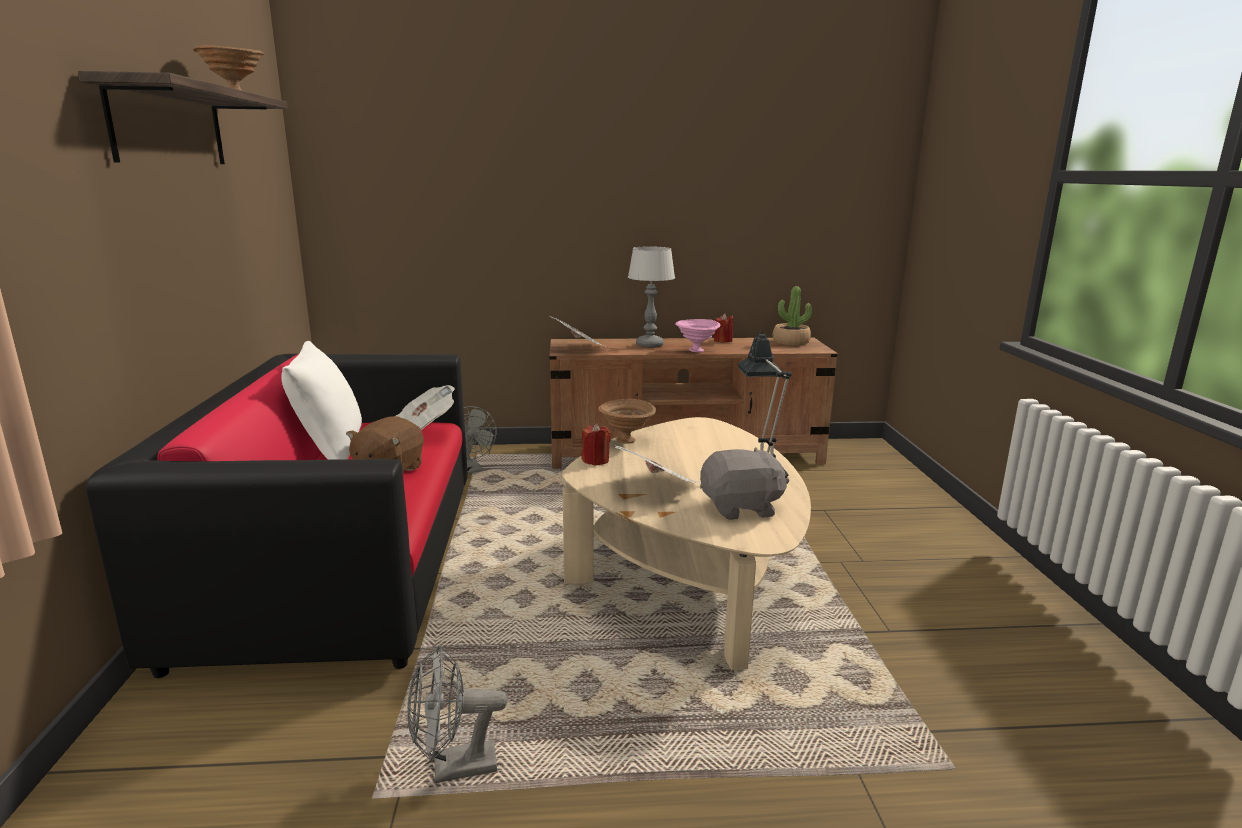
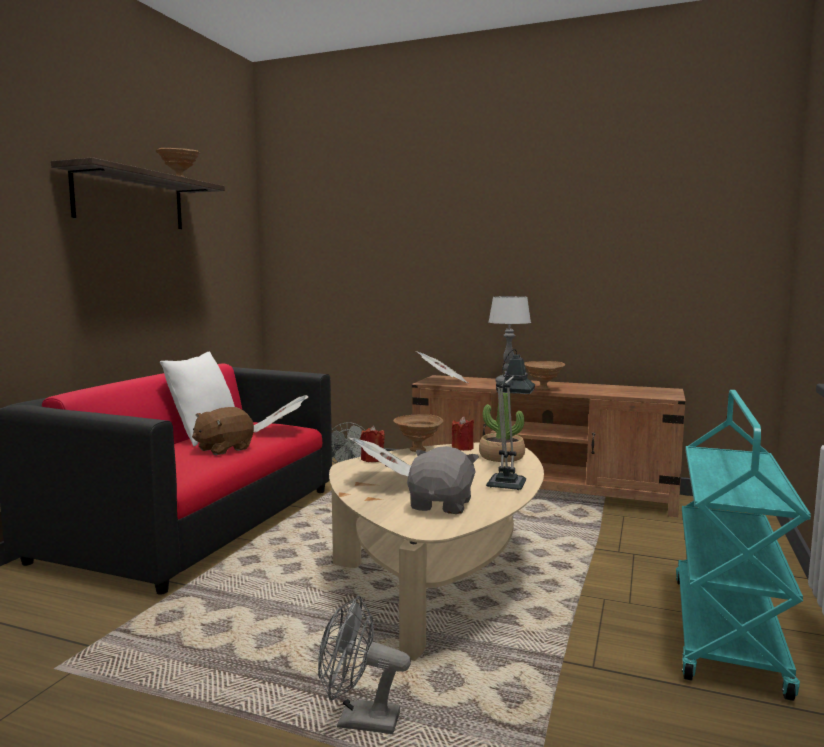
camera: 25 degrees right, 10 degrees down
grey fan [407,645,508,783] -> grey fan moved to [318,596,411,734]
pink bowl [675,319,720,352] -> brown bowl [524,361,565,391]
grey plush toy [700,447,789,520] -> grey plush toy turned 90 degrees counterclockwise [407,446,479,514]
red candle [714,314,733,343] -> red candle moved to [452,417,474,451]
potted plant [773,286,812,346] -> potted plant moved to [479,393,525,462]
none -> turquoise cart [676,390,811,701]

